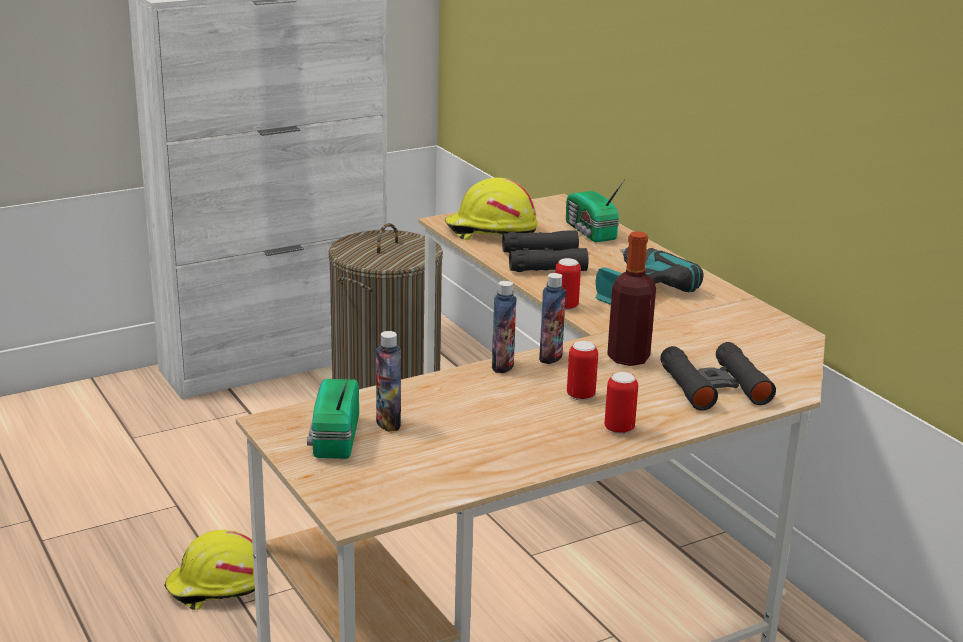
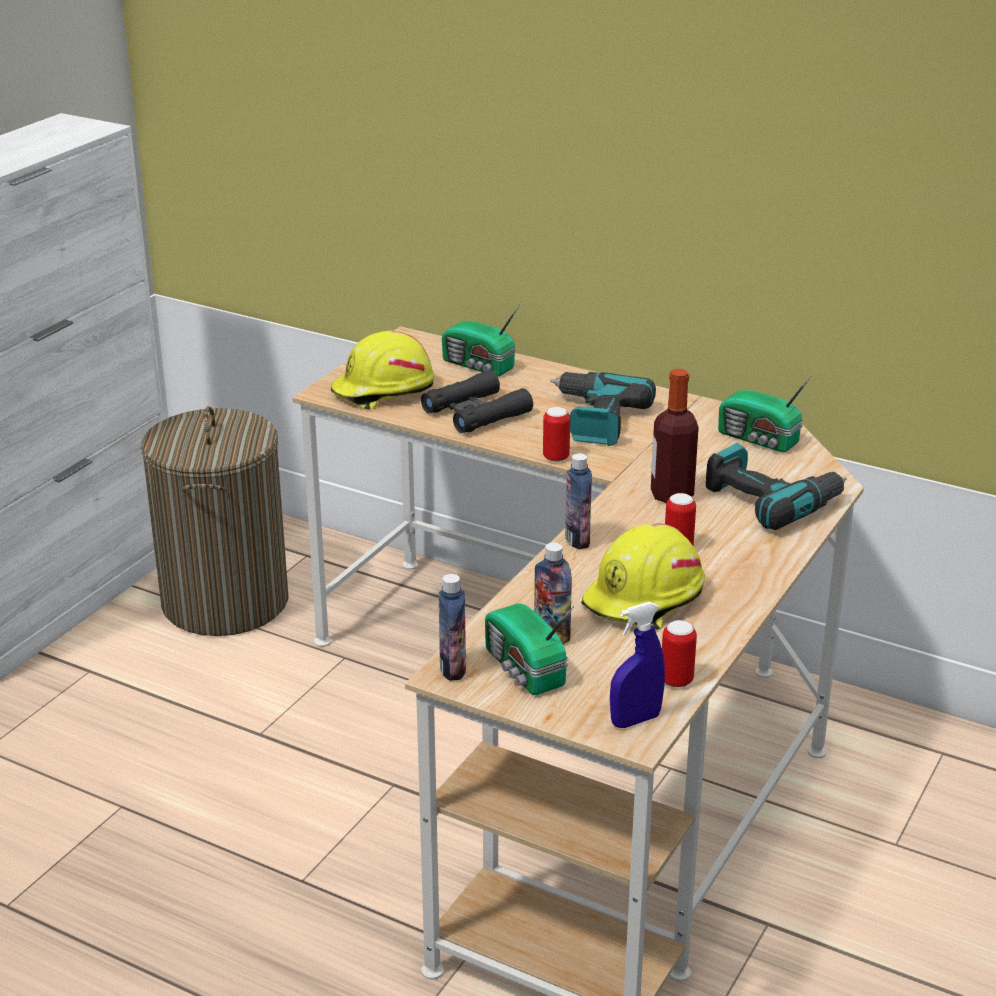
camera: 30 degrees left, 5 degrees up
yellow hard hat [164,530,268,610] -> yellow hard hat moved to [581,523,705,630]
bottle [539,273,566,364] -> bottle moved to [438,574,466,681]
can [604,372,638,434] -> can moved to [662,620,697,687]
black binoculars [660,342,776,411] -> power drill [706,443,847,530]
none -> blue spray bottle [610,602,665,728]
none -> radio [718,373,813,452]

